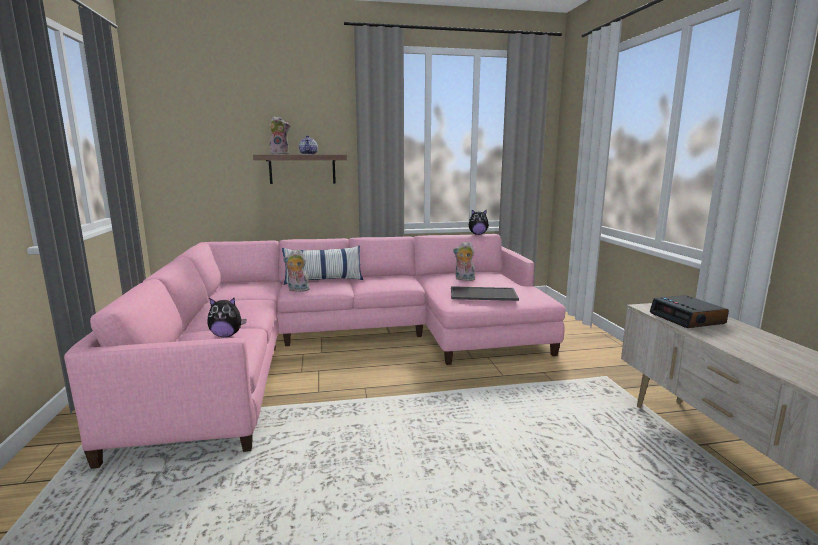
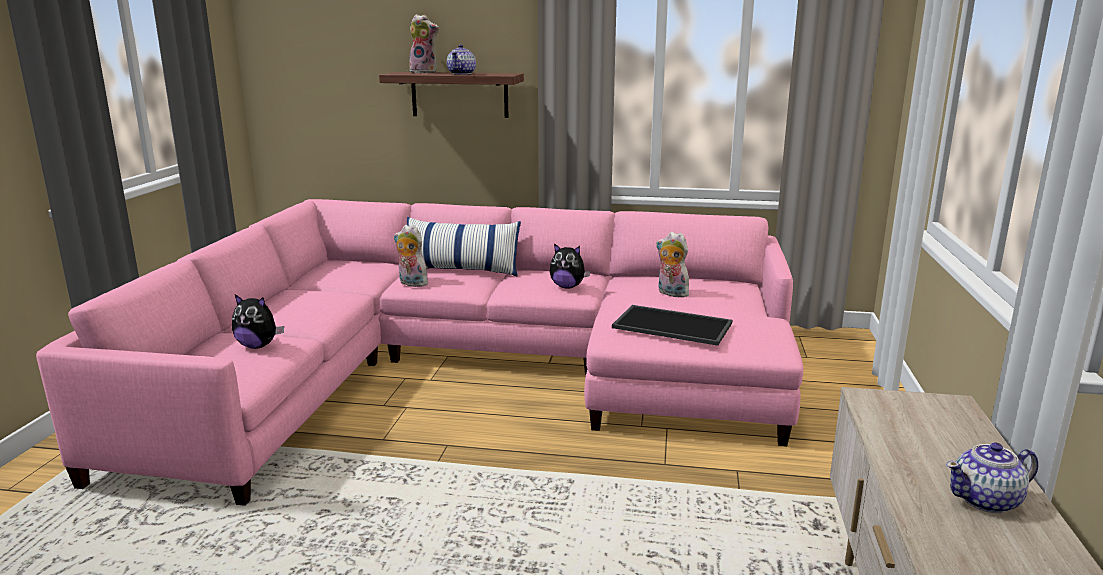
camera: 20 degrees right, 5 degrees up
plush toy [469,210,489,235] -> plush toy moved to [550,243,590,288]
alarm clock [650,295,729,328] -> none
none -> teapot [946,442,1038,513]

